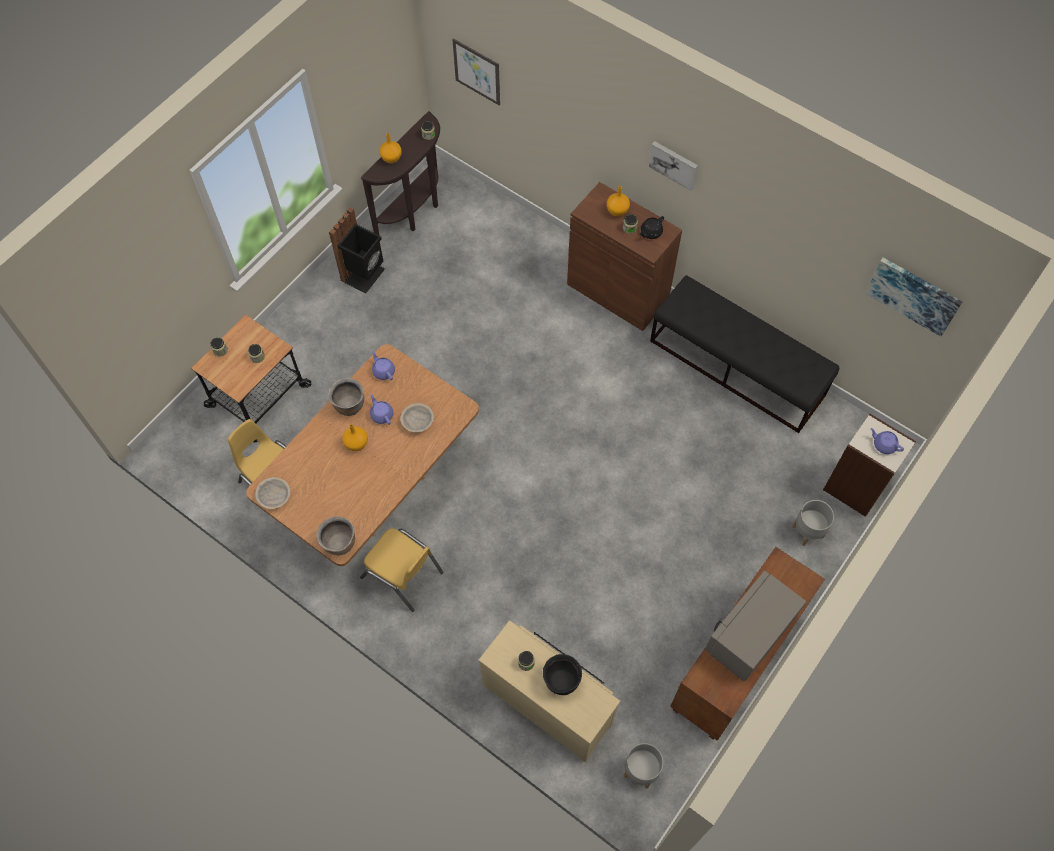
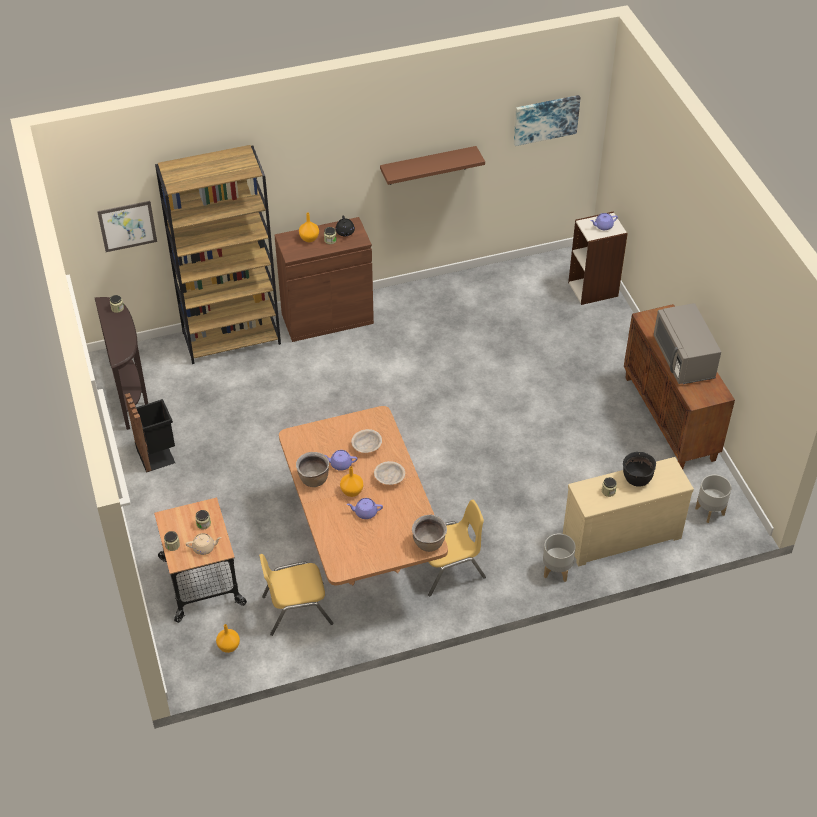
camera: 55 degrees left, 15 degrees down
beige bowl [255,477,290,509] -> beige bowl moved to [374,461,405,485]
purple teapot [372,351,395,380] -> purple teapot moved to [347,498,383,519]
orange vase [379,133,402,163] -> orange vase moved to [216,624,240,653]
picture [649,142,698,191] -> none
black bench [650,275,839,433] -> none
grey planter [792,500,834,546] -> grey planter moved to [543,534,576,582]
none -> brown bookcase [155,145,281,364]
none -> beige teapot [186,533,222,555]
none -> brown shelf [380,146,485,185]

